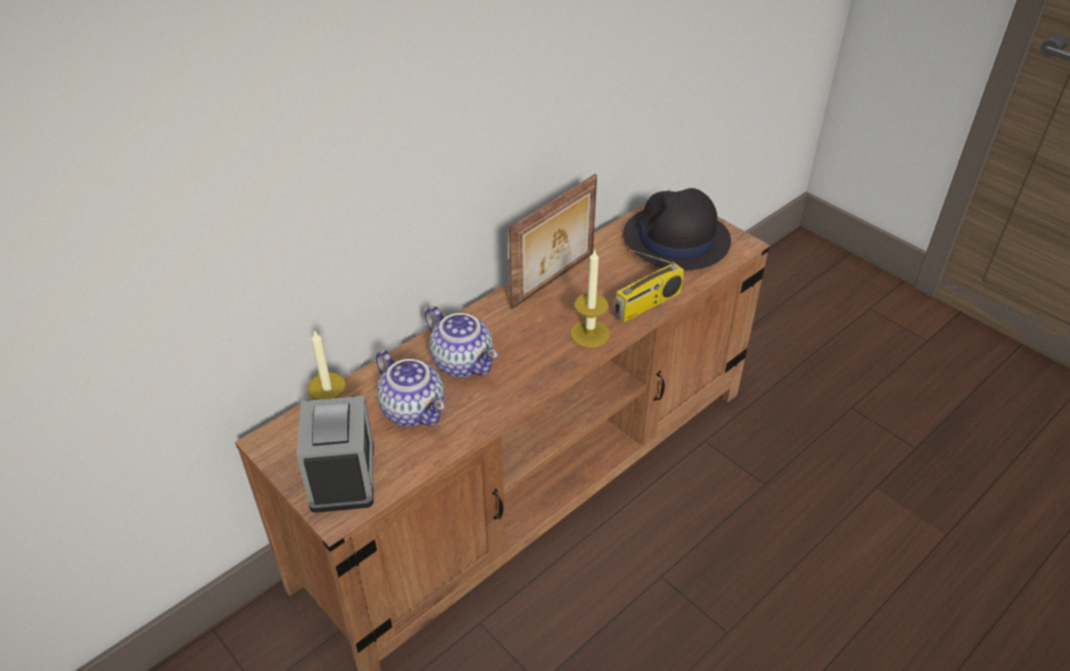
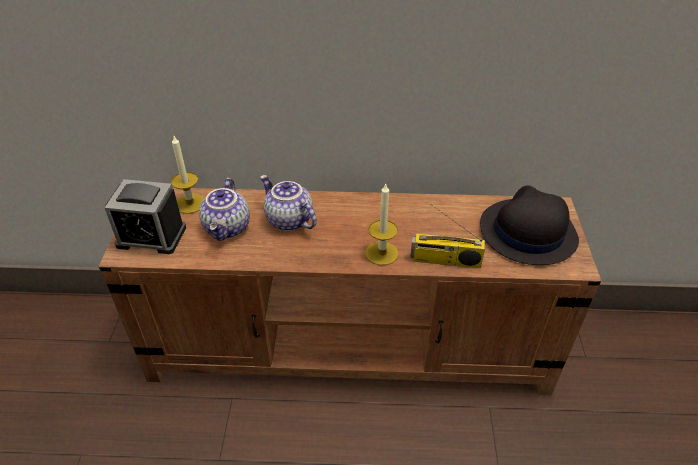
camera: 45 degrees right, 0 degrees up
alarm clock [296,396,374,513] -> alarm clock turned 60 degrees clockwise [105,179,186,254]
teapot [425,306,498,377] -> teapot turned 135 degrees clockwise [260,175,317,231]
picture frame [508,174,597,309] -> none

